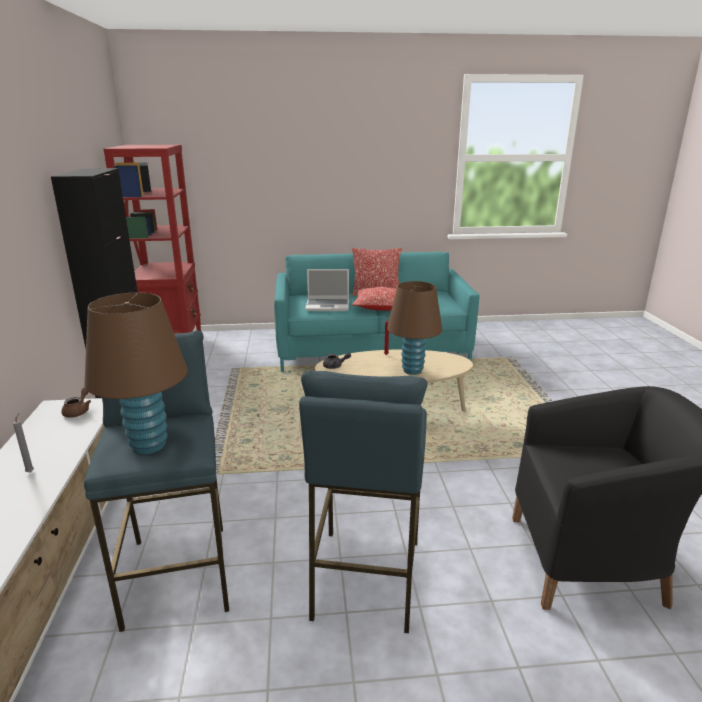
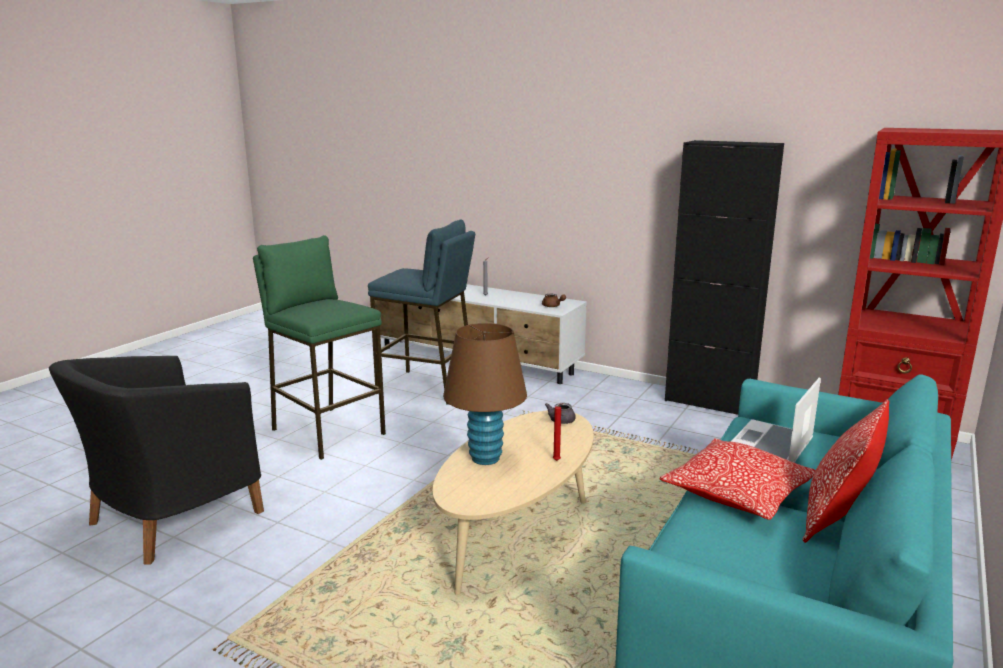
camera: 125 degrees right, 5 degrees down
brown table lamp [85,293,187,455] -> none
blue stool [299,371,428,633] -> green stool [253,235,386,460]

